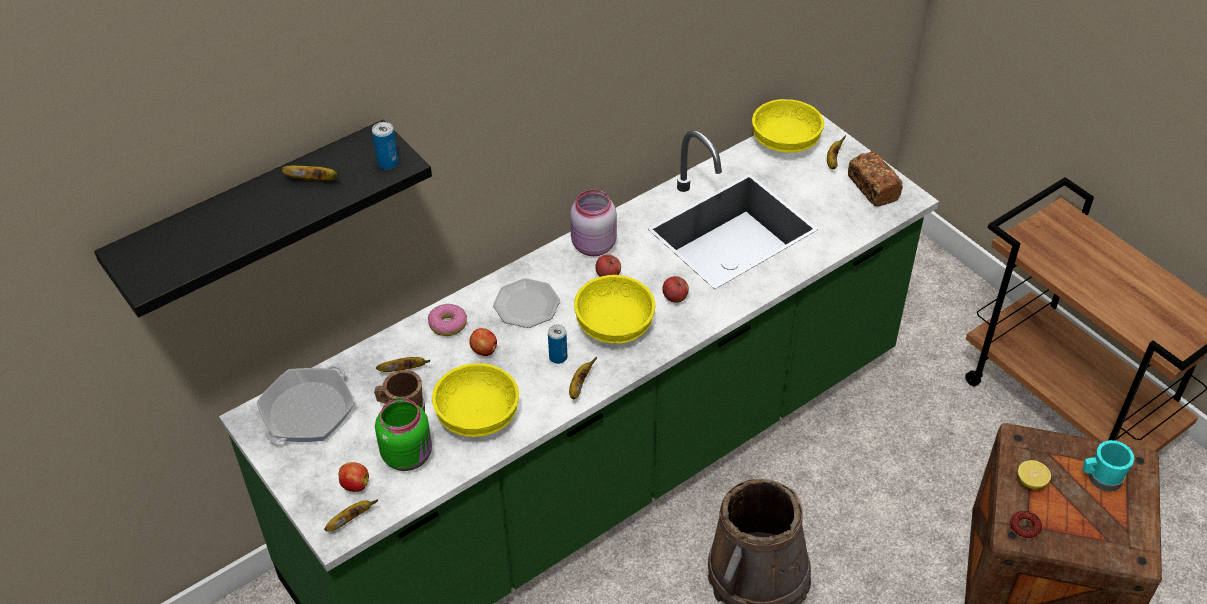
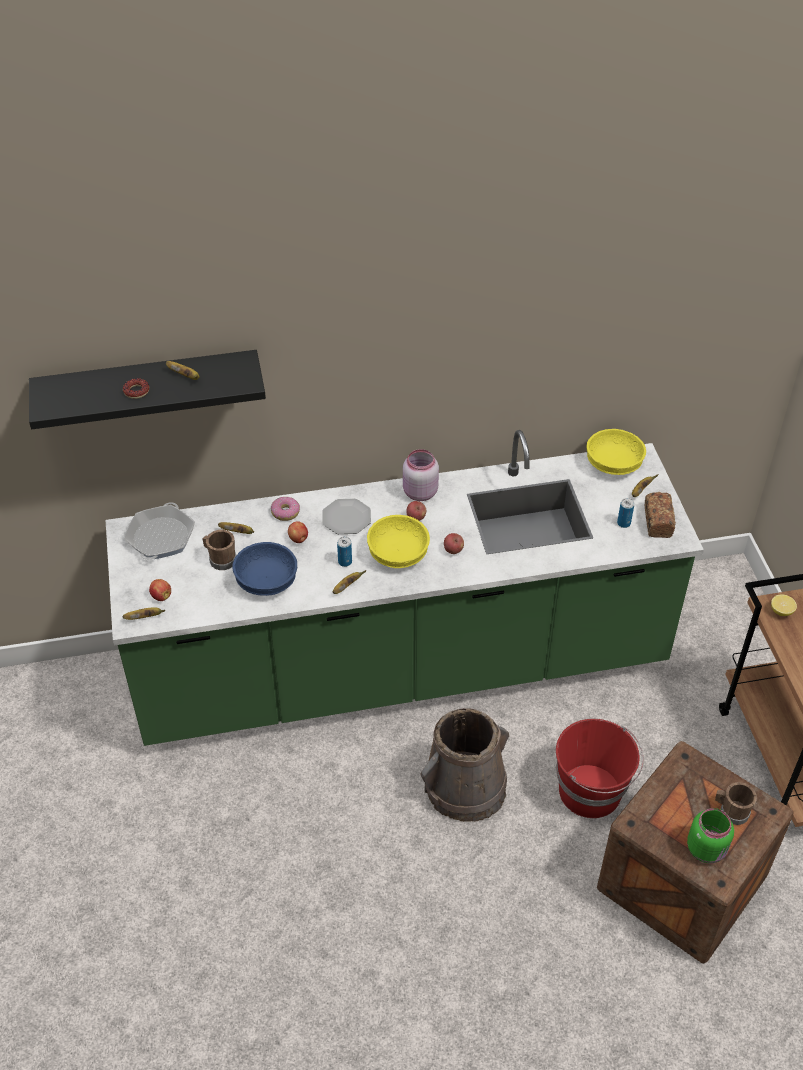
camera: 25 degrees right, 0 degrees up
frying pan [257,366,355,443] -> frying pan turned 45 degrees counterclockwise [124,502,195,560]
can [372,122,399,170] -> can moved to [617,498,634,528]
green jar [375,398,432,471] -> green jar moved to [687,808,734,863]
yellow bowl [432,363,519,437] -> blue bowl [232,542,297,596]
donut [1010,511,1042,539] -> donut moved to [123,378,149,399]
lemon [1018,460,1051,489] -> lemon moved to [771,594,797,616]
turquoise mug [1083,440,1134,492] -> brown mug [715,782,757,825]
none -> red bucket [556,719,643,818]

